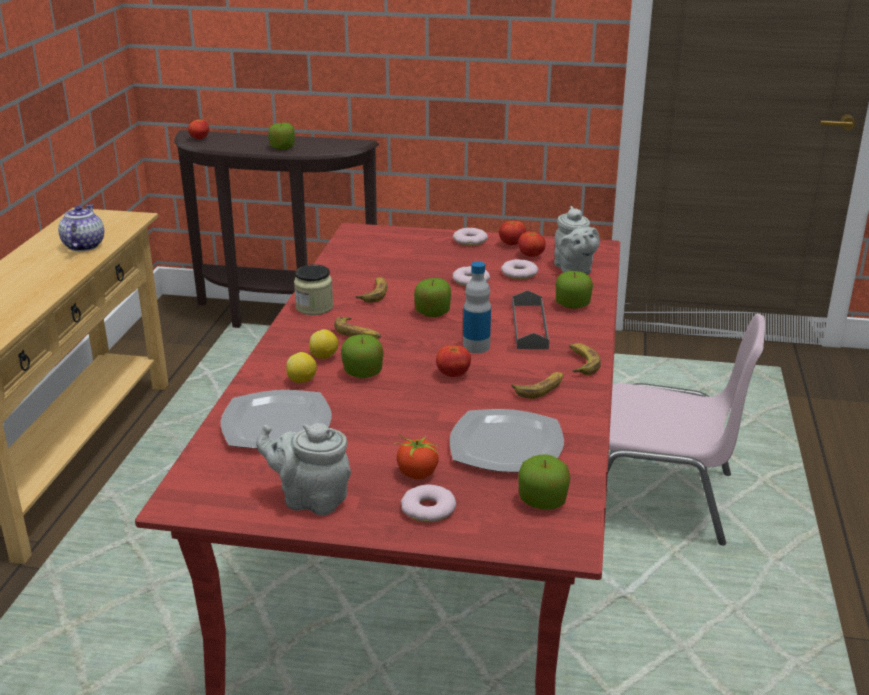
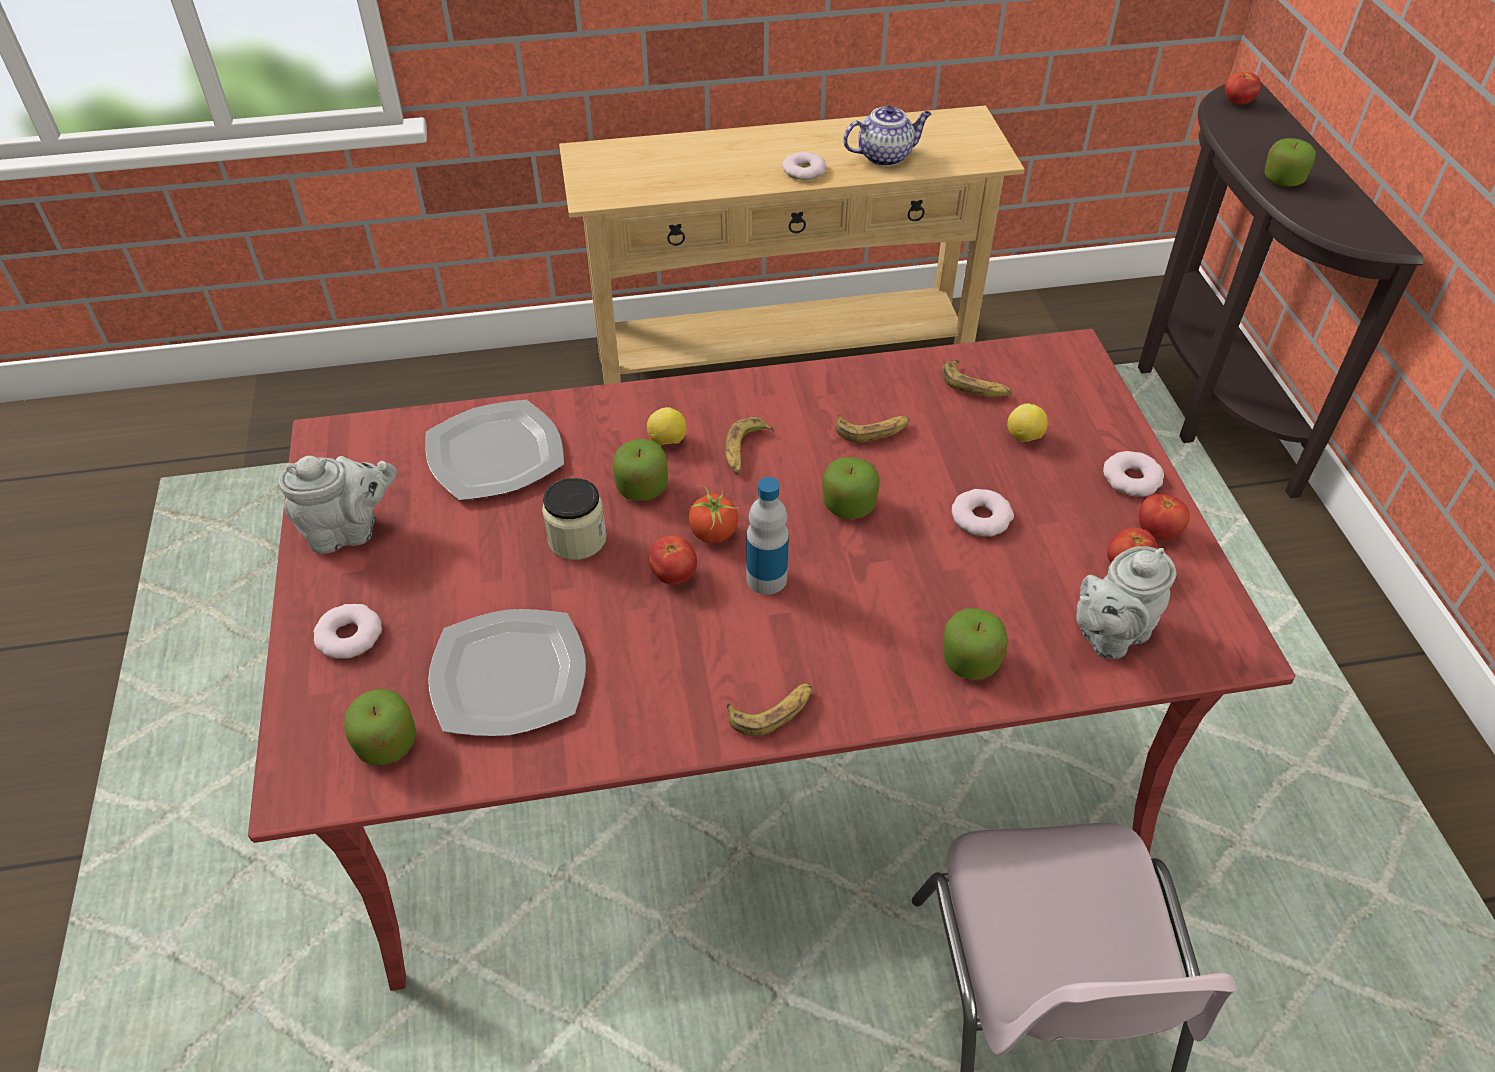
camera: 70 degrees right, 20 degrees up
grey teapot [256,423,351,515] -> grey teapot turned 75 degrees clockwise [278,456,397,554]
lemon [286,352,317,383] -> lemon moved to [1007,403,1048,442]
jar [294,265,333,315] -> jar moved to [542,478,607,560]
tomato [397,433,439,479] -> tomato moved to [687,482,739,543]
donut [501,259,538,279] -> donut moved to [782,152,827,180]
banana [511,372,563,399] -> banana moved to [942,360,1012,398]
grey tray [512,290,549,349] -> none

